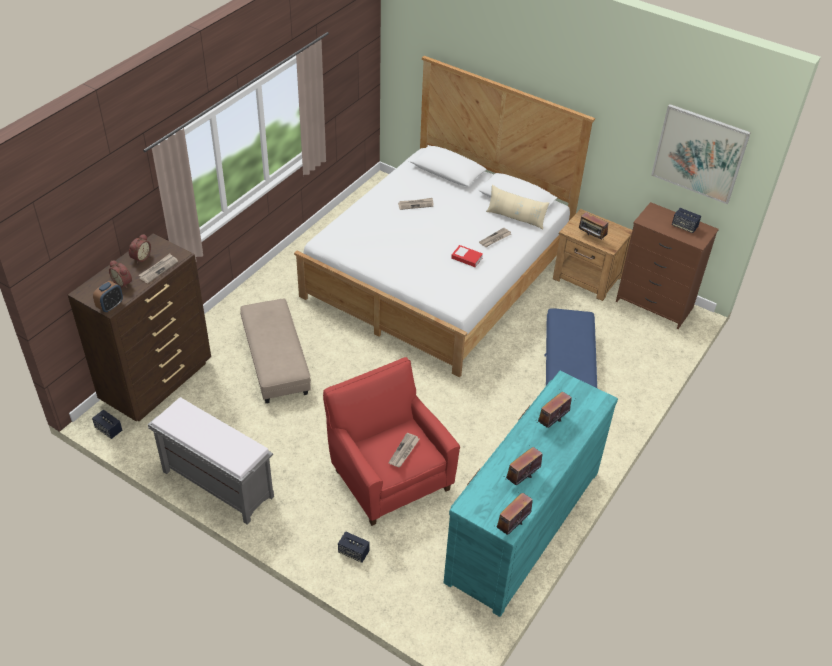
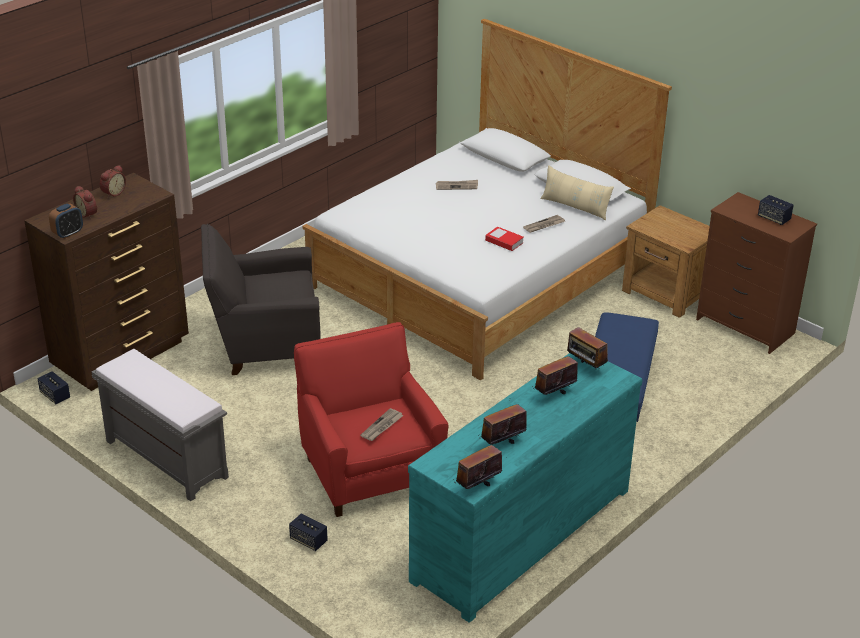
camera: 10 degrees right, 10 degrees down
newspaper [139,254,178,283] -> none
beige ottoman [240,299,311,403] -> grey armchair [201,224,321,375]
radio [579,212,608,239] -> radio moved to [564,327,608,369]
picture [651,104,751,204] -> none

